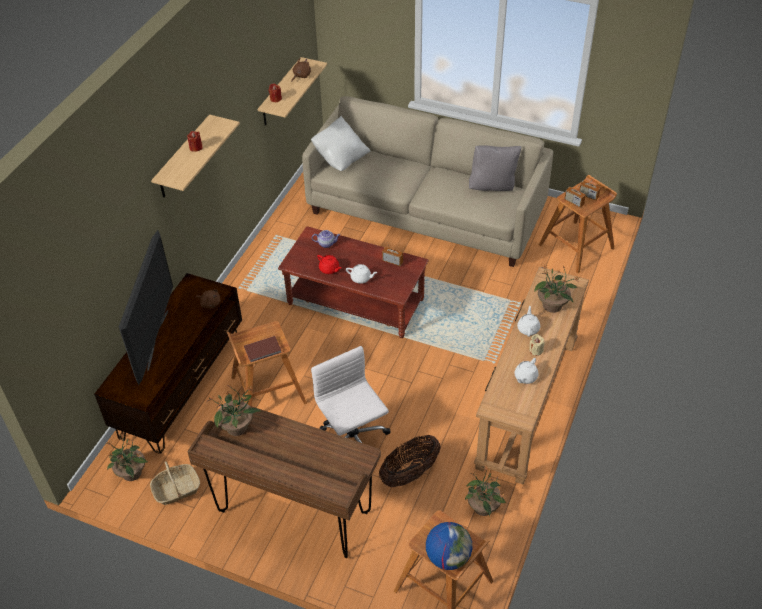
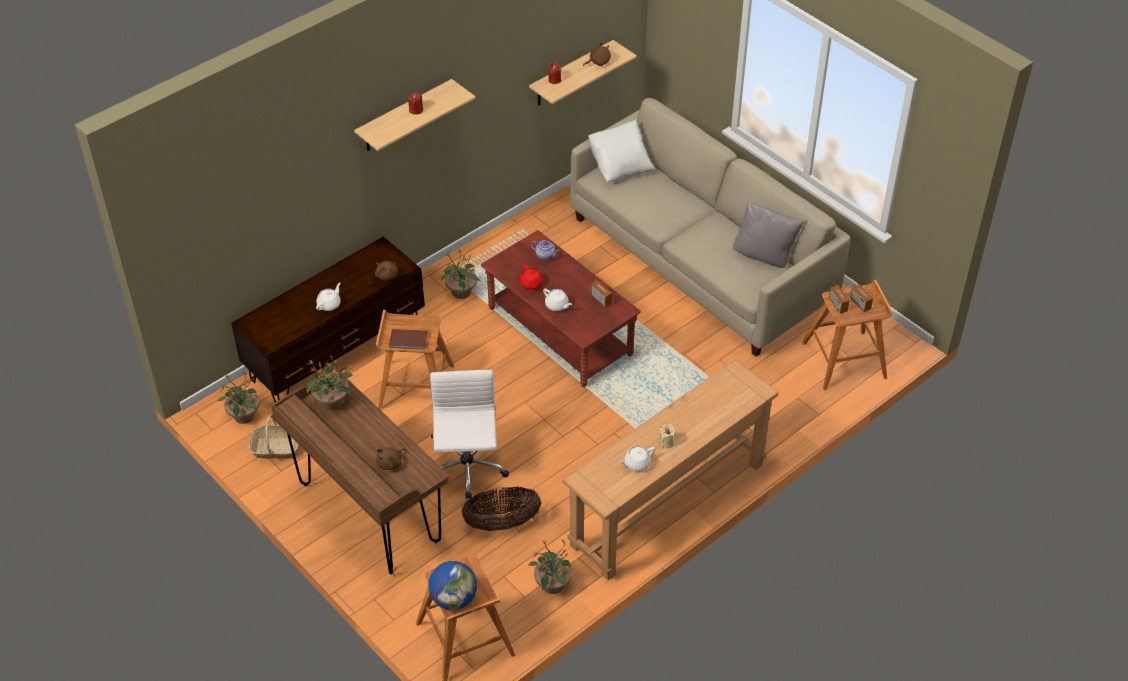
camera: 25 degrees right, 0 degrees up
television [119,230,173,385] -> none
white teapot [517,306,540,337] -> white teapot moved to [316,283,341,311]
potted plant [534,264,579,313] -> potted plant moved to [441,249,480,299]
none -> brown plush toy [376,447,405,470]

